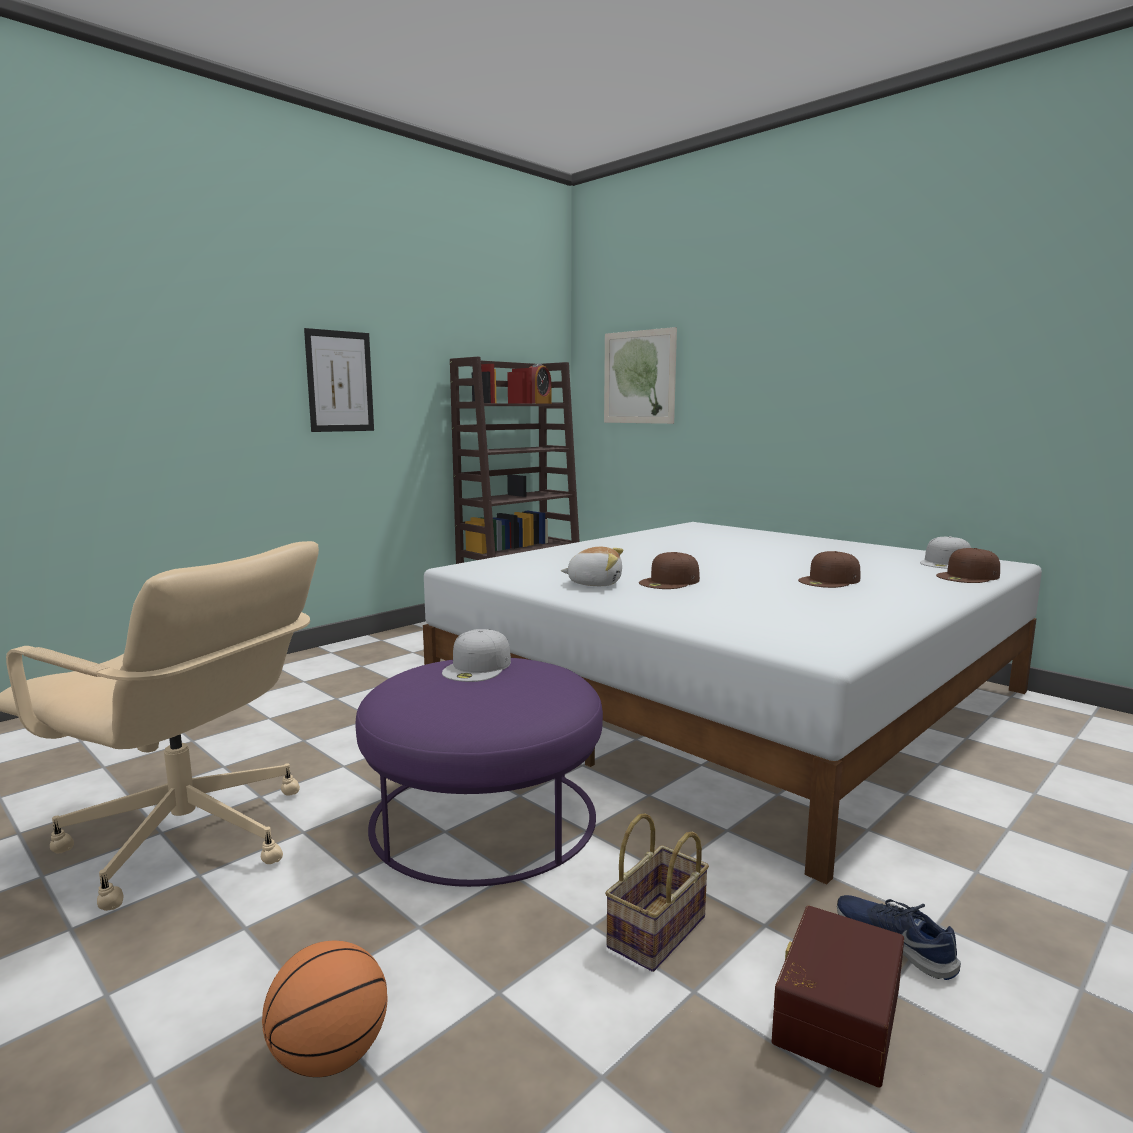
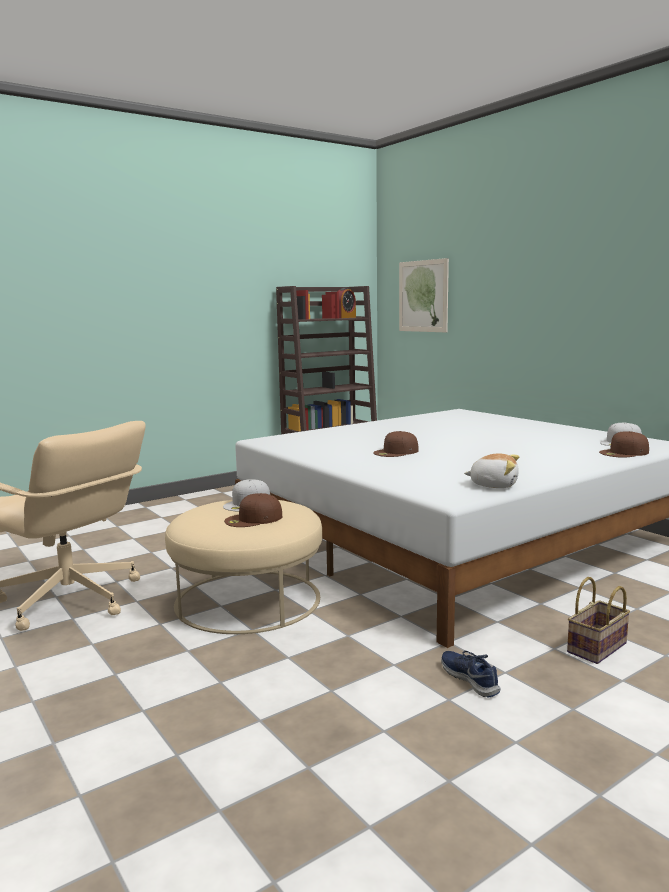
camera: 10 degrees right, 0 degrees up
basketball [262,940,388,1077] -> none
picture [304,328,374,432] -> none
purple ottoman [355,658,603,887] -> beige ottoman [165,500,322,634]
plush toy [561,547,623,586] -> plush toy moved to [464,453,520,488]
basket [605,813,709,972] -> basket moved to [567,577,630,664]
brown storage box [772,906,904,1088] -> none
brown cap [798,551,861,588] -> brown cap moved to [224,493,283,527]

